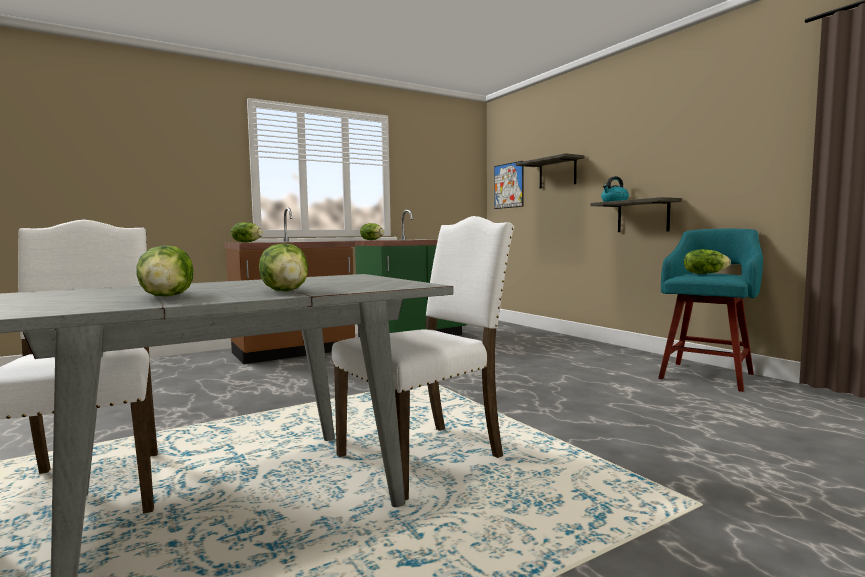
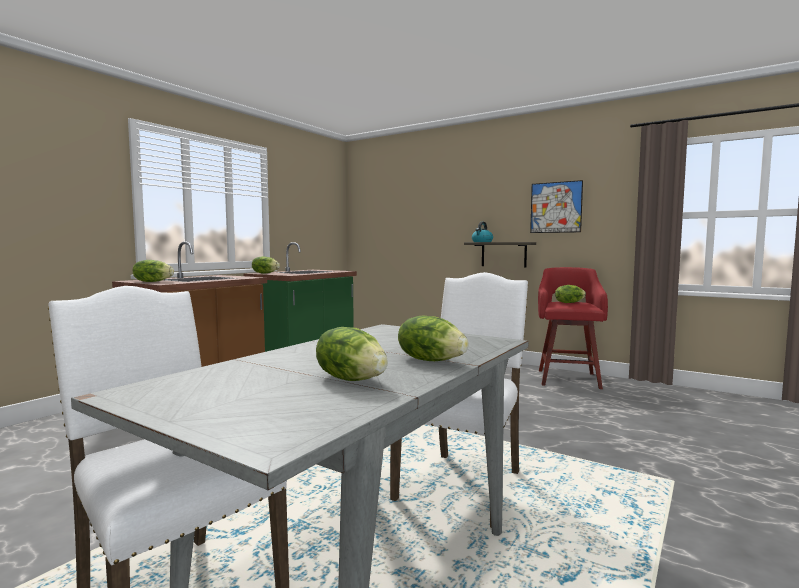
camera: 25 degrees left, 0 degrees up
picture [494,161,524,209] -> picture moved to [530,180,583,233]
shelf [515,153,584,189] -> none
turquoise stool [658,229,763,392] -> red stool [538,267,608,389]

